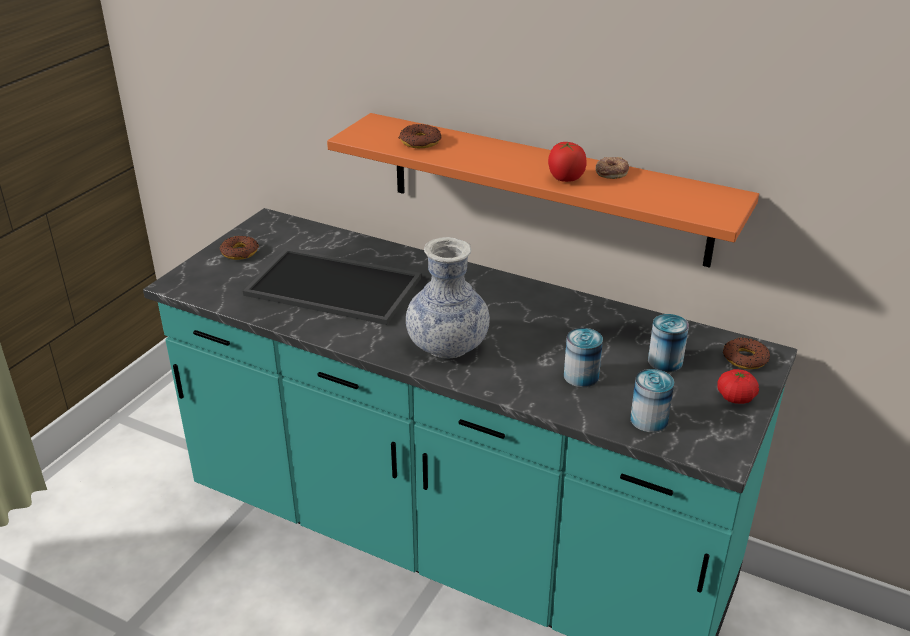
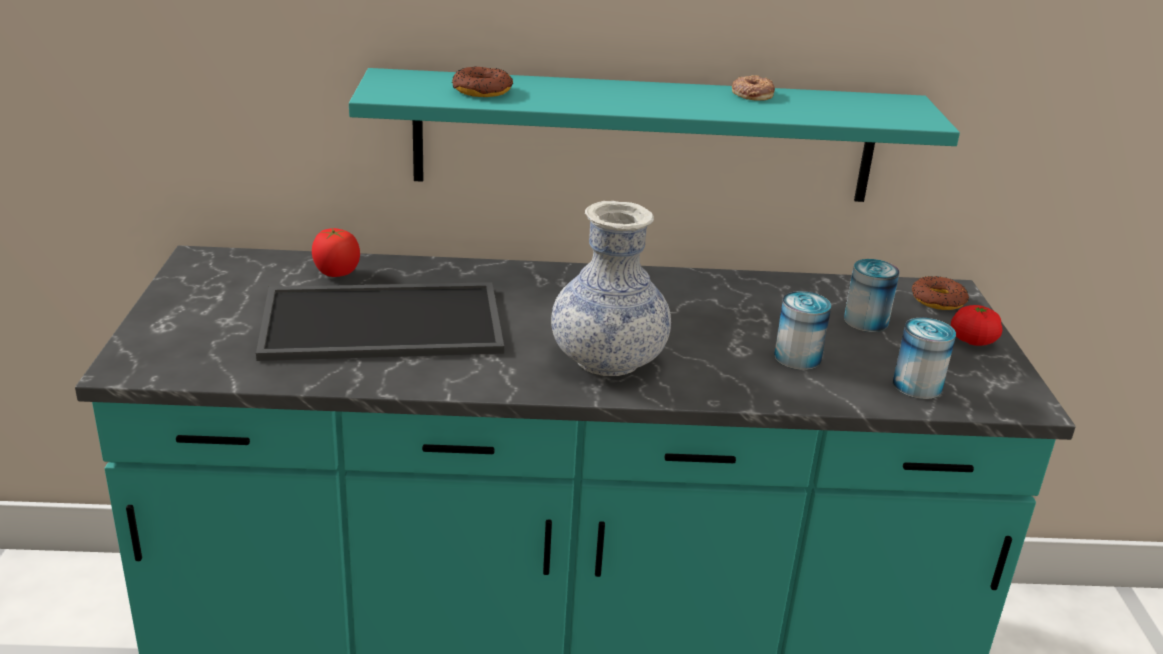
camera: 30 degrees left, 5 degrees down
donut [220,236,259,260] -> none
orange shelf [327,113,759,268] -> turquoise shelf [349,68,960,202]
tomato [548,142,587,182] -> tomato moved to [312,228,360,277]

